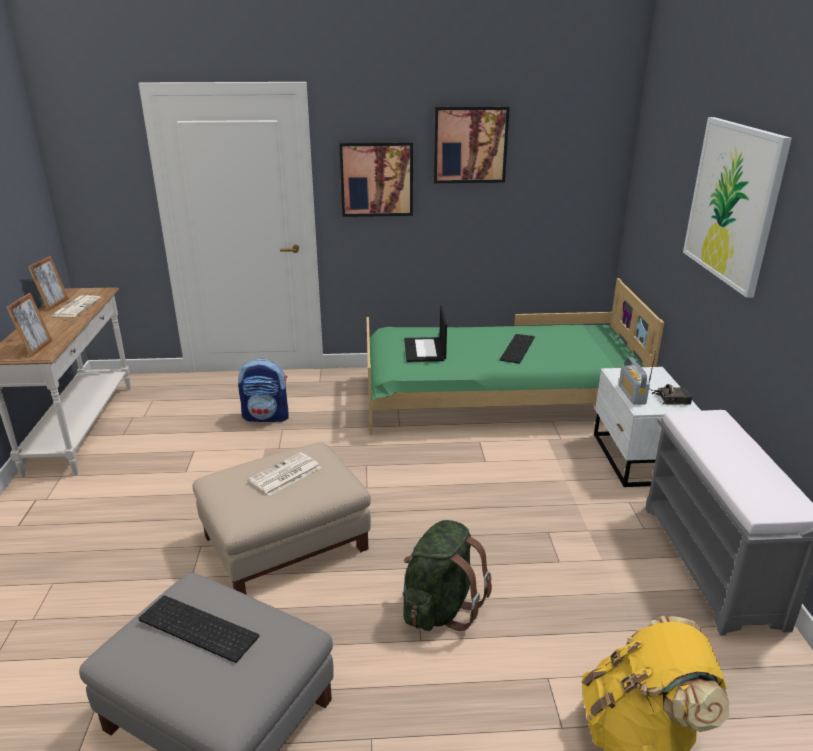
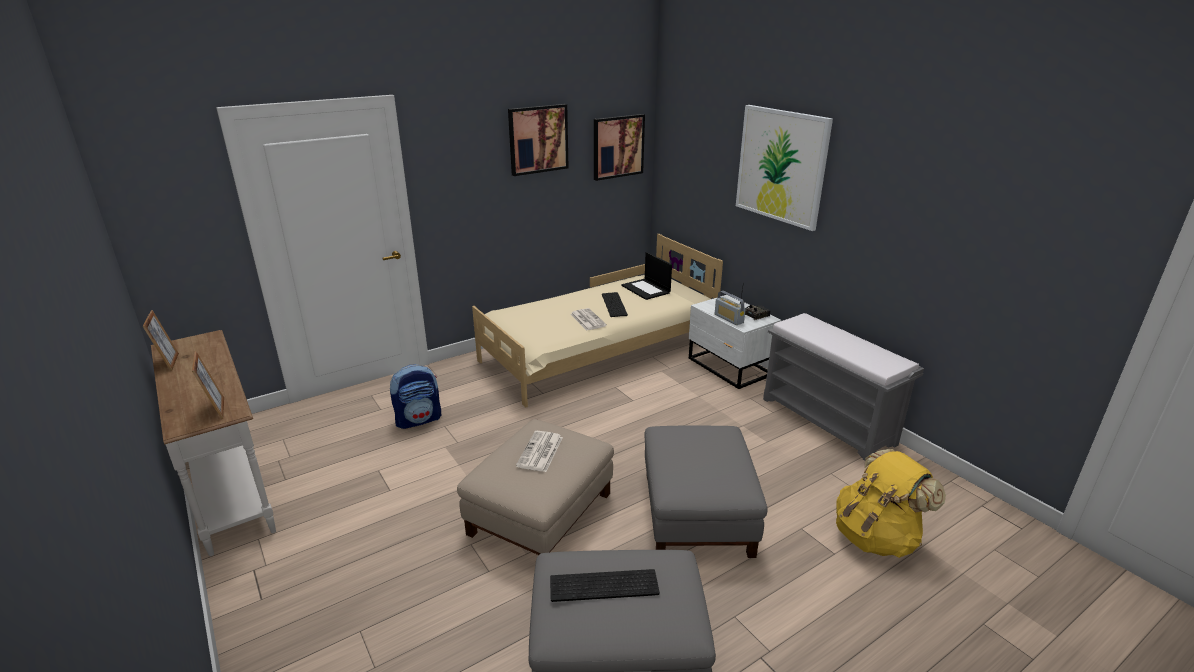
camera: 30 degrees left, 0 degrees up
newspaper [52,295,101,317] -> newspaper moved to [570,308,607,331]
picture [339,142,413,217] -> picture moved to [594,114,645,181]
green bed [367,278,664,435] -> beige bed [472,234,723,408]
green backpack [403,520,492,631] -> grey ottoman [644,425,768,558]
laptop [404,305,447,362] -> laptop moved to [621,252,672,300]

